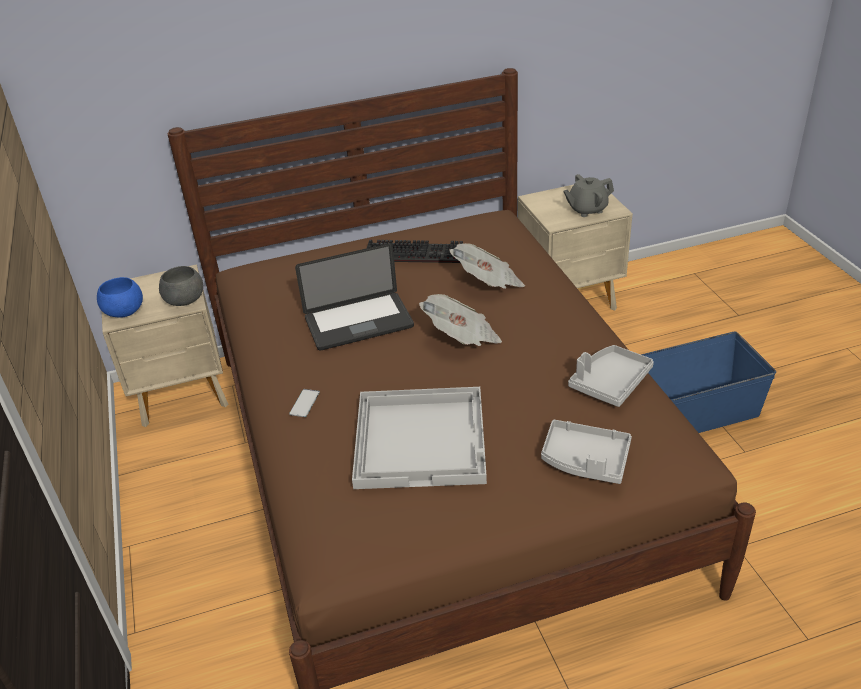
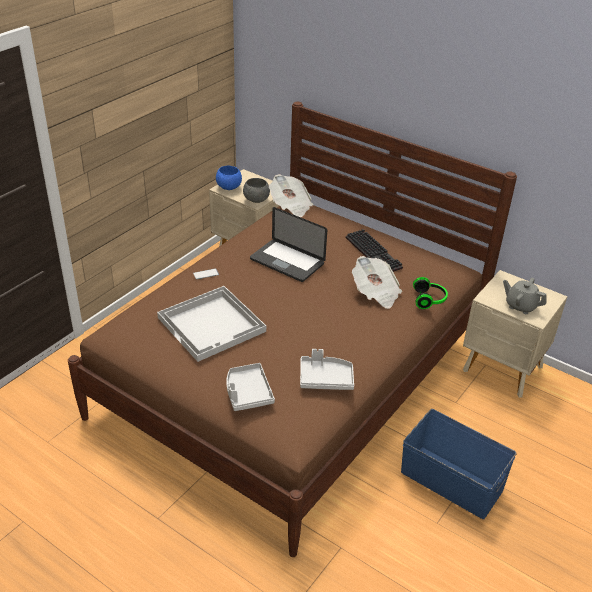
camera: 50 degrees right, 0 degrees up
newspaper [419,294,502,346] -> newspaper moved to [269,174,313,217]
none -> headphones [413,277,448,309]

